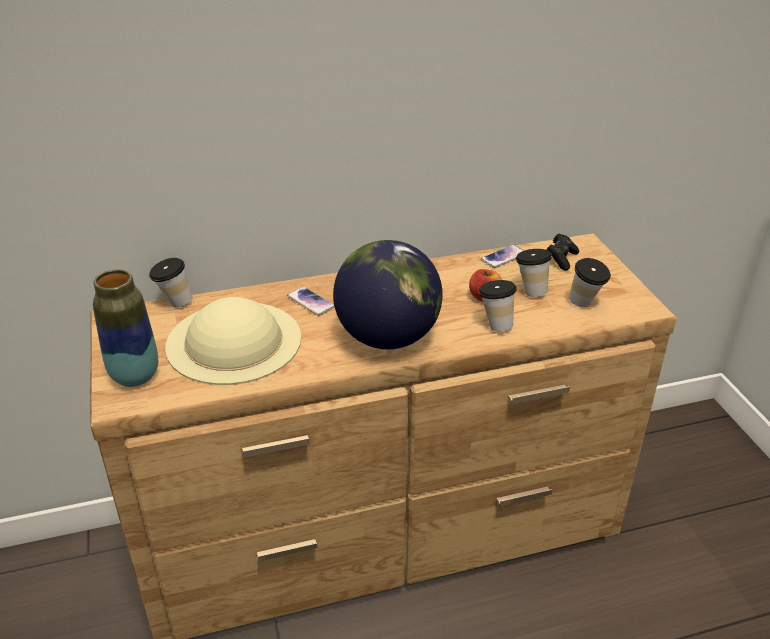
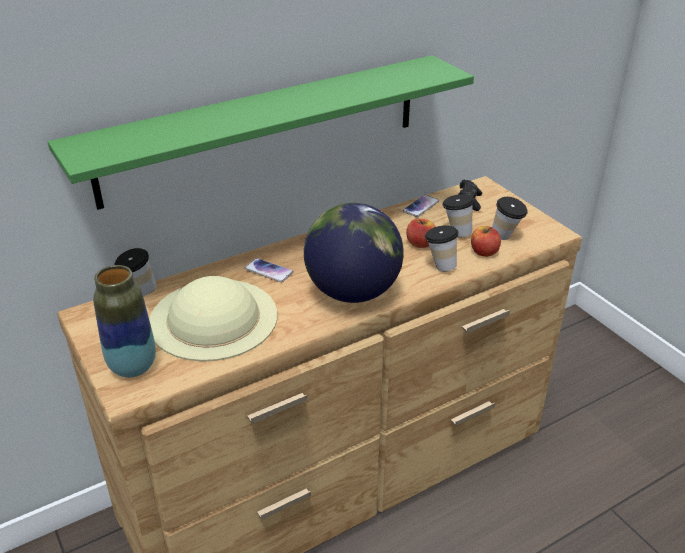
camera: 15 degrees left, 0 degrees up
none -> green shelf [48,55,474,210]
none -> apple [471,226,501,257]

